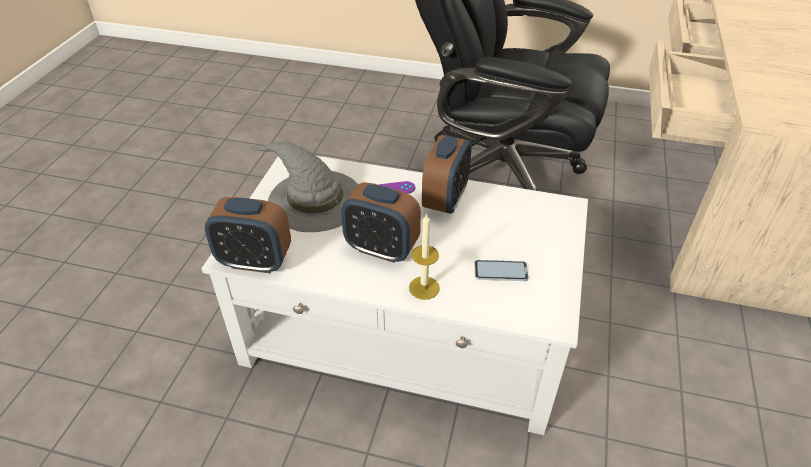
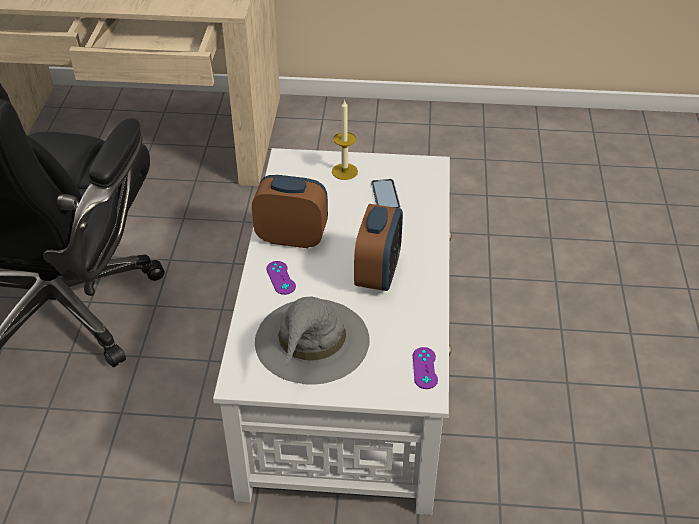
camera: 100 degrees left, 0 degrees up
alarm clock [205,197,291,273] -> purple game controller [413,347,438,389]
candle [409,213,440,300] -> candle moved to [332,99,358,180]

